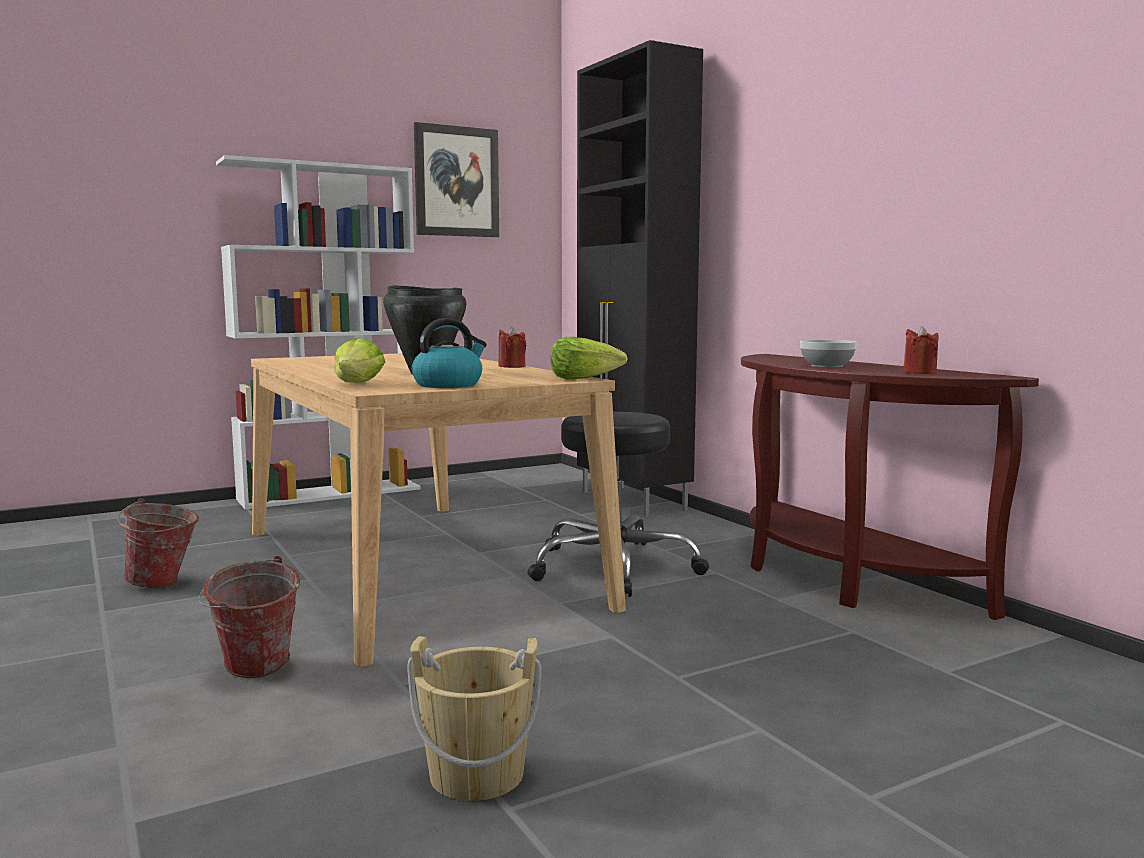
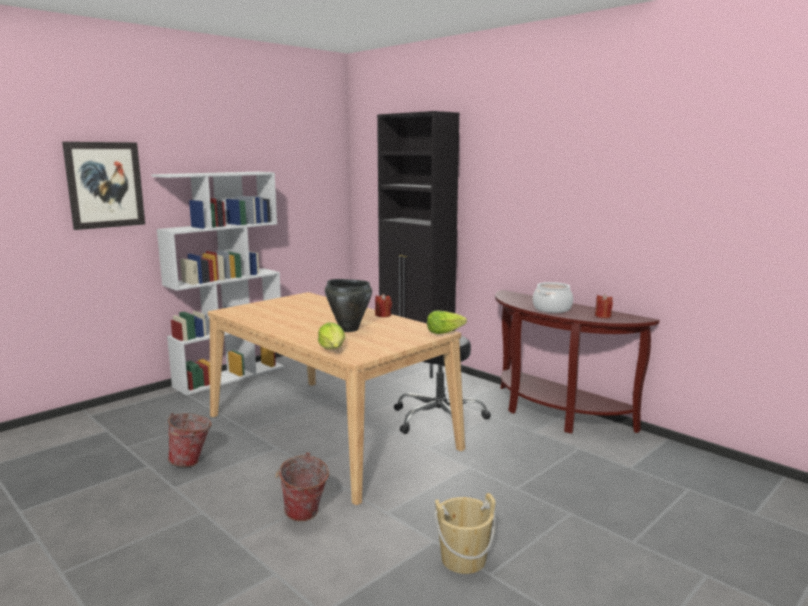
camera: 15 degrees left, 5 degrees up
kettle [412,318,487,388] -> none
picture [414,122,499,237] -> picture moved to [62,142,145,230]
bowl [800,340,857,367] -> cooking pot [533,282,573,313]

